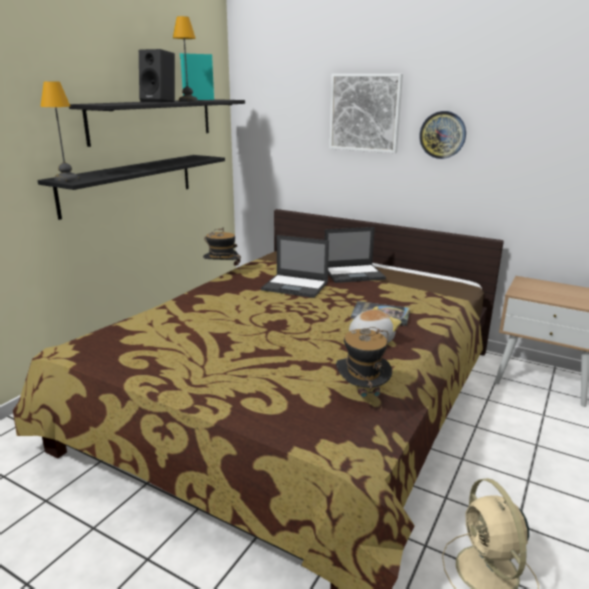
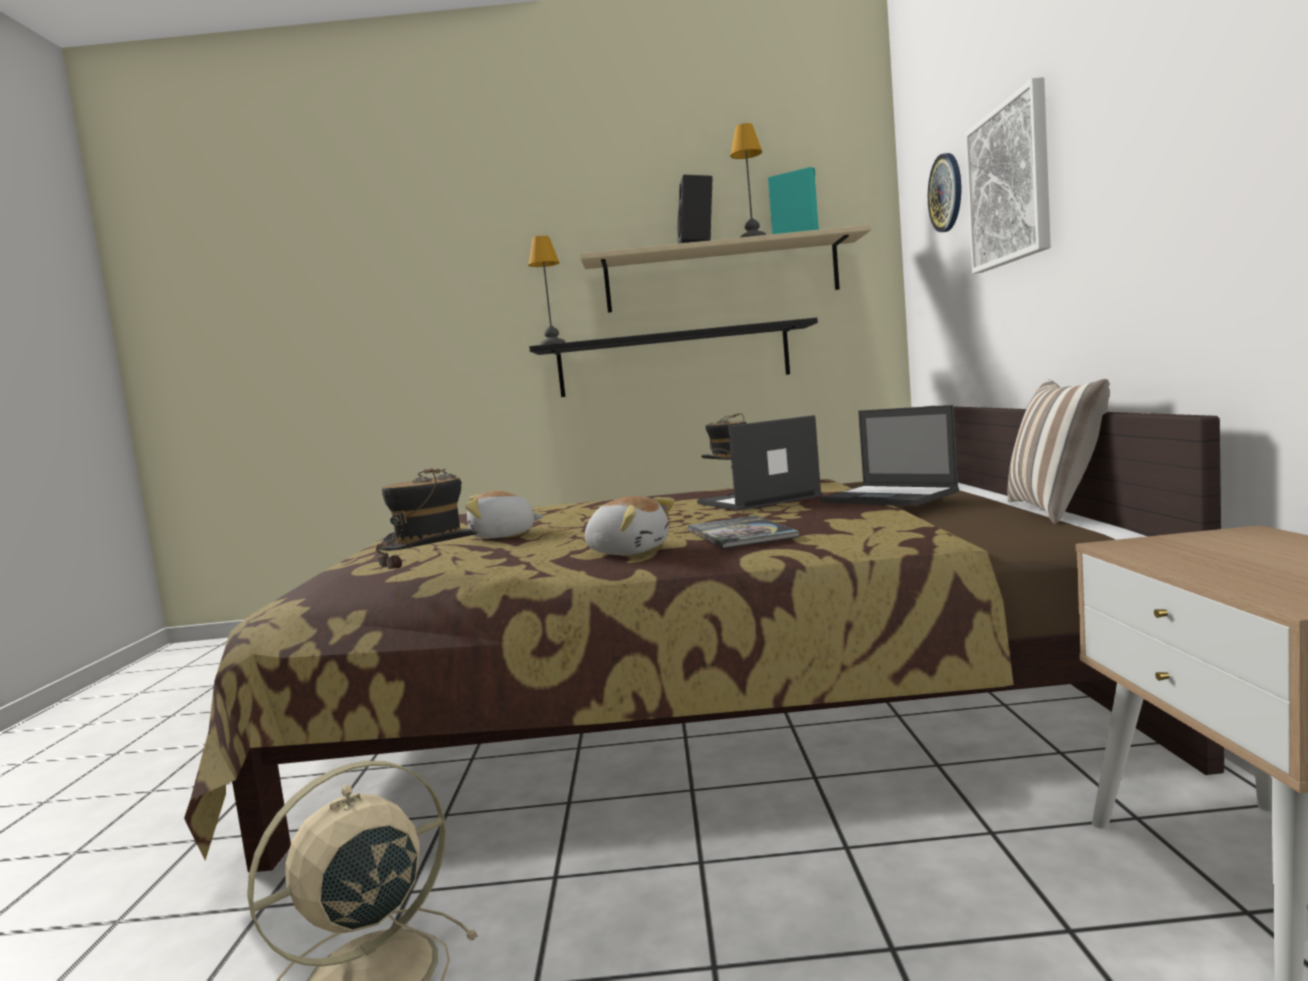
camera: 60 degrees right, 15 degrees down
black shelf [69,99,245,147] -> beige shelf [580,224,872,313]
laptop [261,235,329,298] -> laptop turned 75 degrees clockwise [697,415,822,511]
wall clock [419,111,466,159] -> wall clock moved to [928,153,961,232]
none -> plush toy [465,491,544,538]
none -> pillow [1007,379,1109,524]

